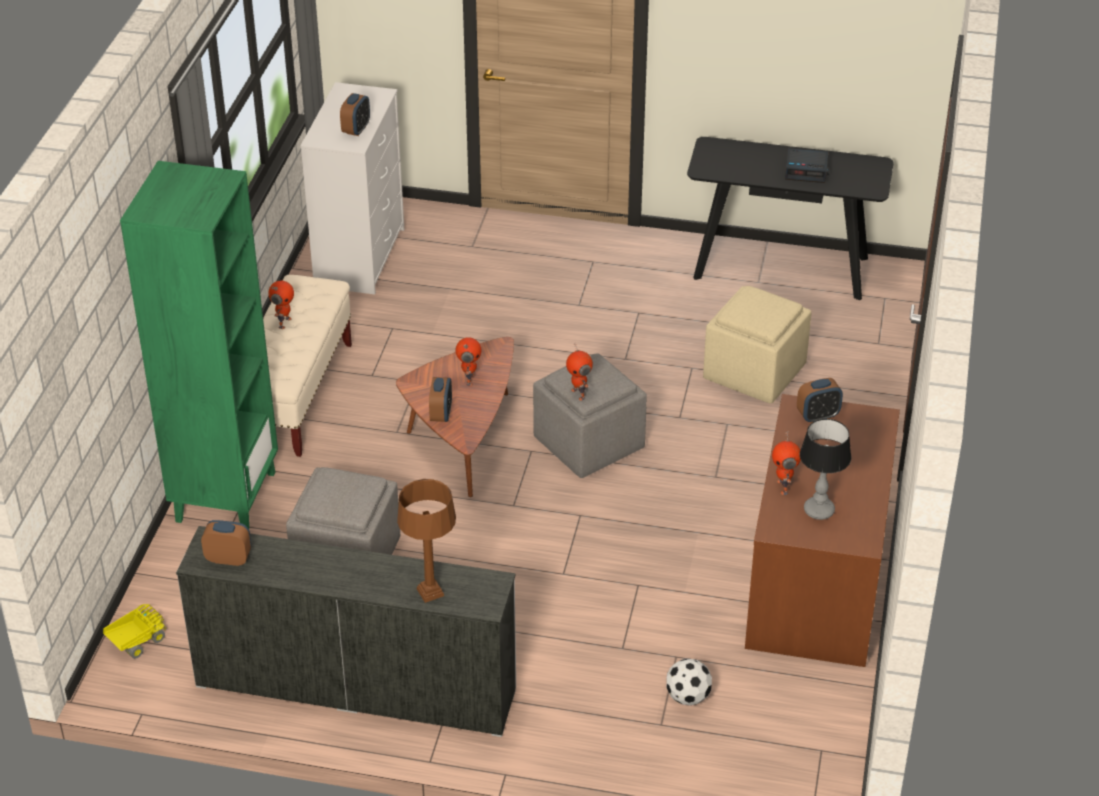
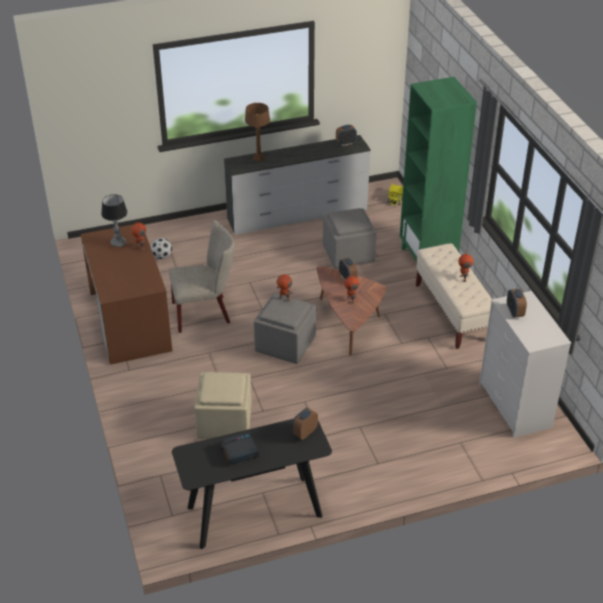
camera: 150 degrees right, 0 degrees up
alarm clock [797,378,843,423] -> alarm clock moved to [292,408,318,440]
none -> beige chair [169,220,234,333]

